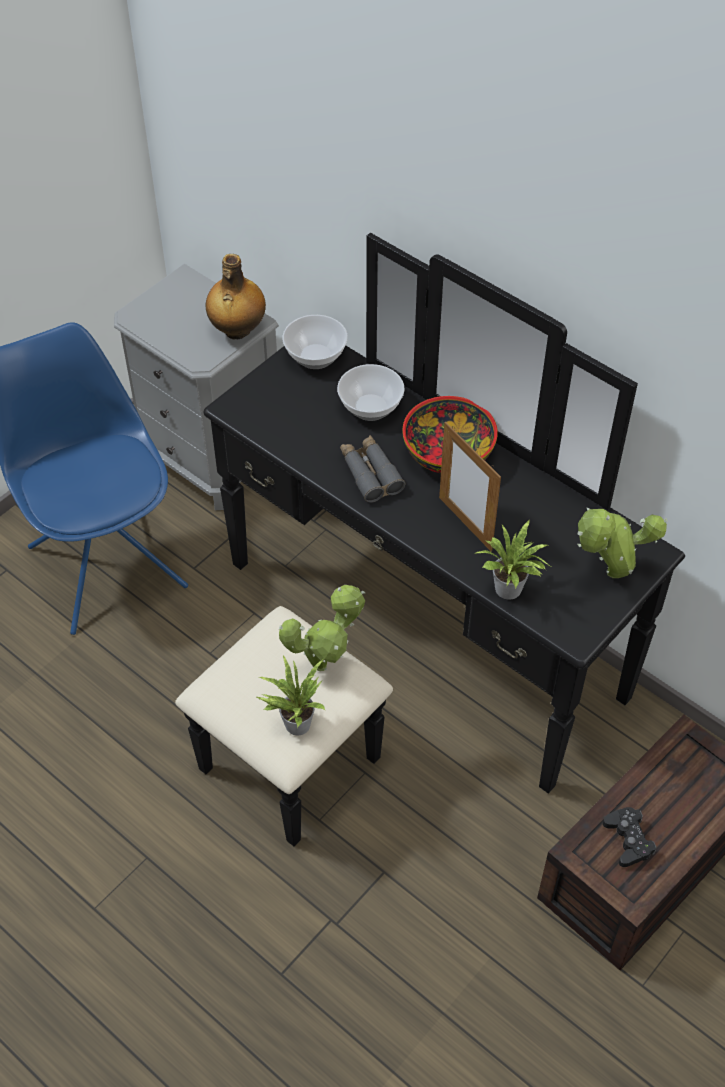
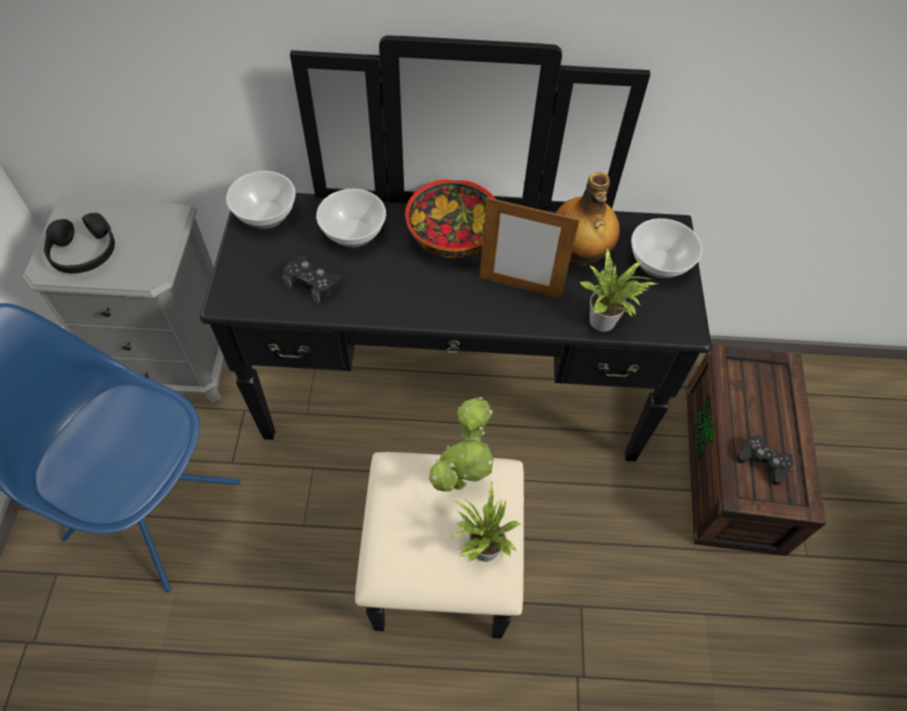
camera: 40 degrees left, 5 degrees up
bottle [206,254,266,340] -> bottle moved to [555,172,620,266]
grey binoculars [340,435,405,503] -> none
potted plant [577,508,668,578] -> bowl [631,218,702,278]
none -> black headphones [44,213,115,274]
none -> black game controller [282,256,343,304]

